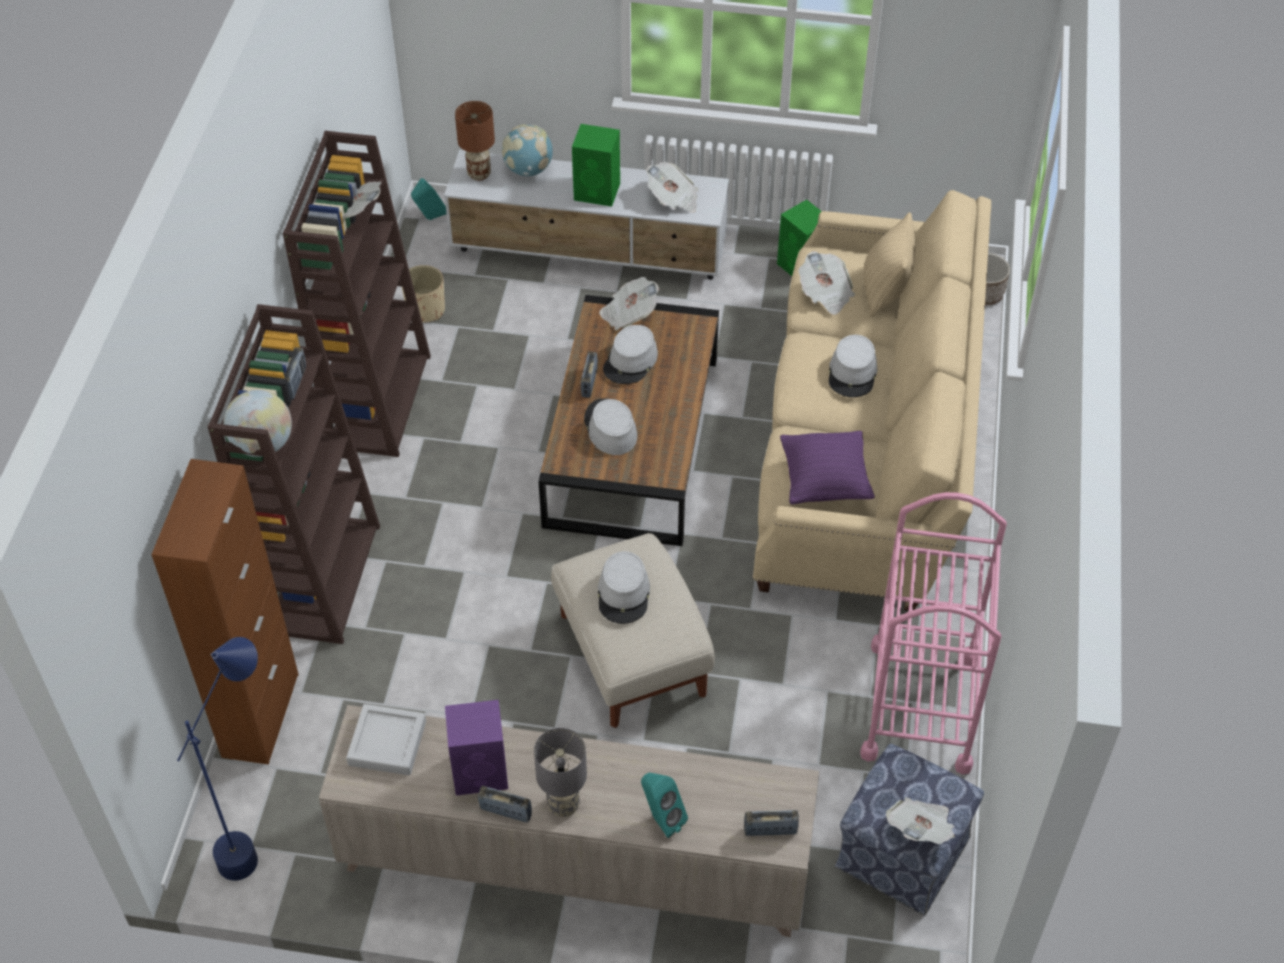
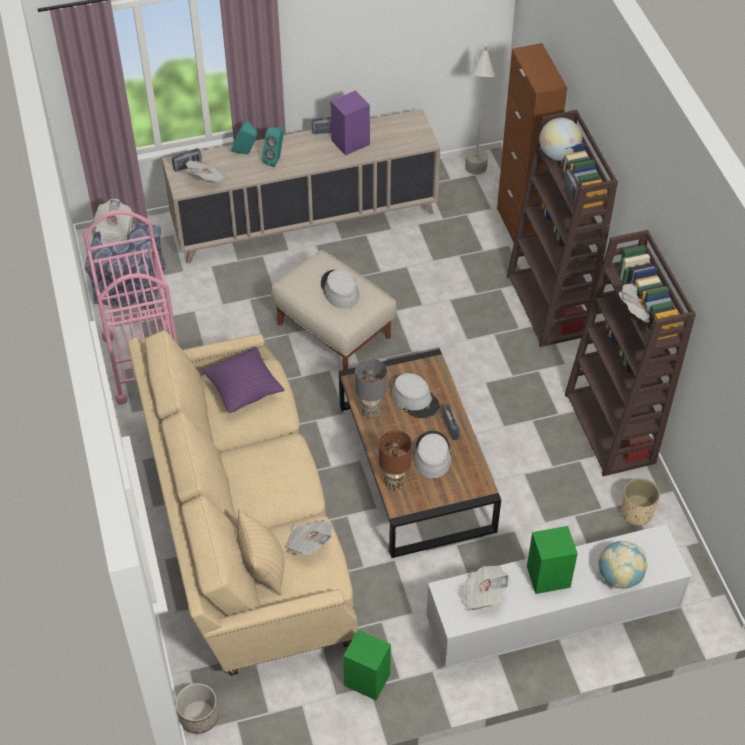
camera: 155 degrees right, 0 degrees up
blue floor lamp [177,637,258,881] -> grey floor lamp [465,47,495,175]
grey tray [346,704,426,775] -> none
turquoise speaker [411,178,446,220] -> turquoise speaker moved to [262,127,284,167]
brown table lamp [455,101,495,181] -> brown table lamp moved to [379,430,412,490]
grey table lamp [534,728,587,817] -> grey table lamp moved to [355,358,387,418]
newspaper [599,277,659,331] -> newspaper moved to [186,161,230,182]
grey hat [829,335,878,397] -> none

